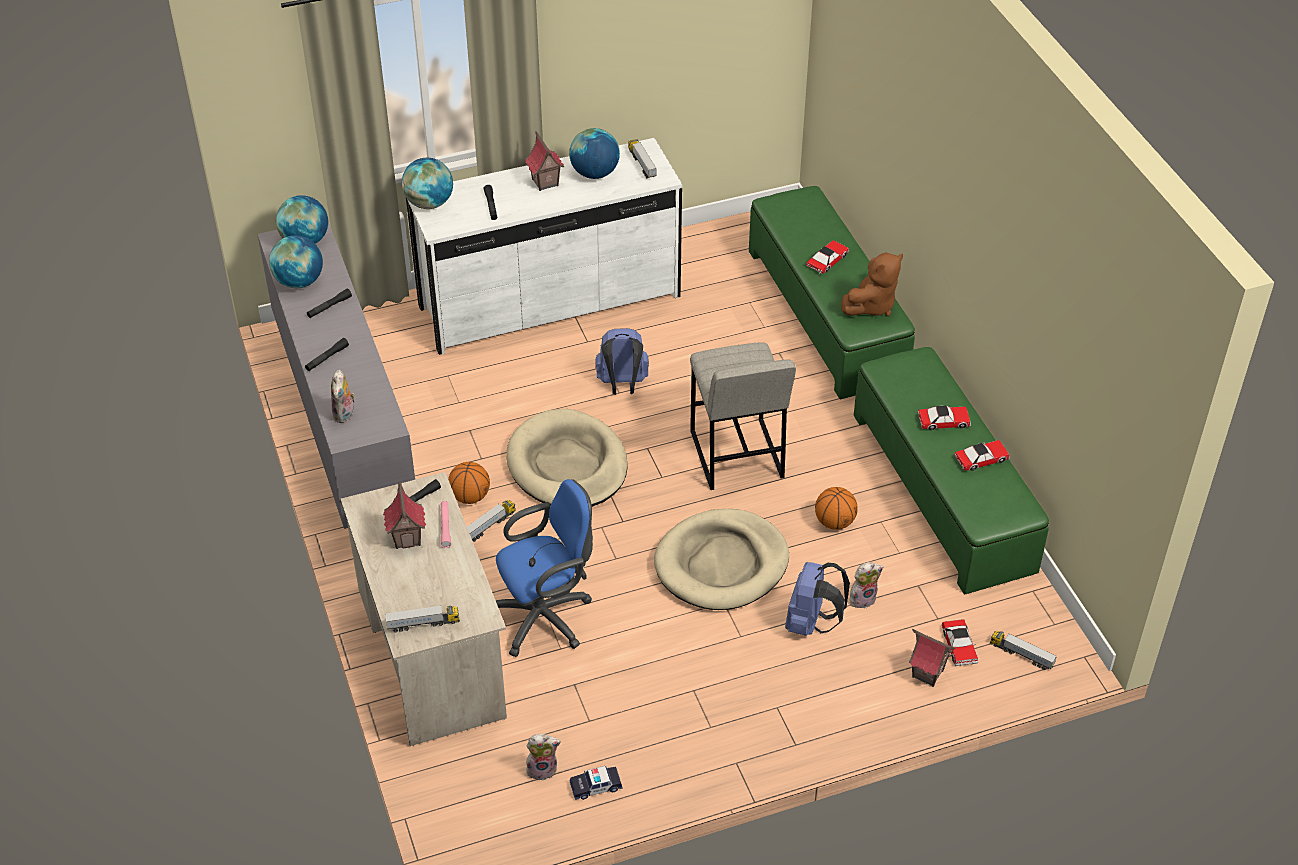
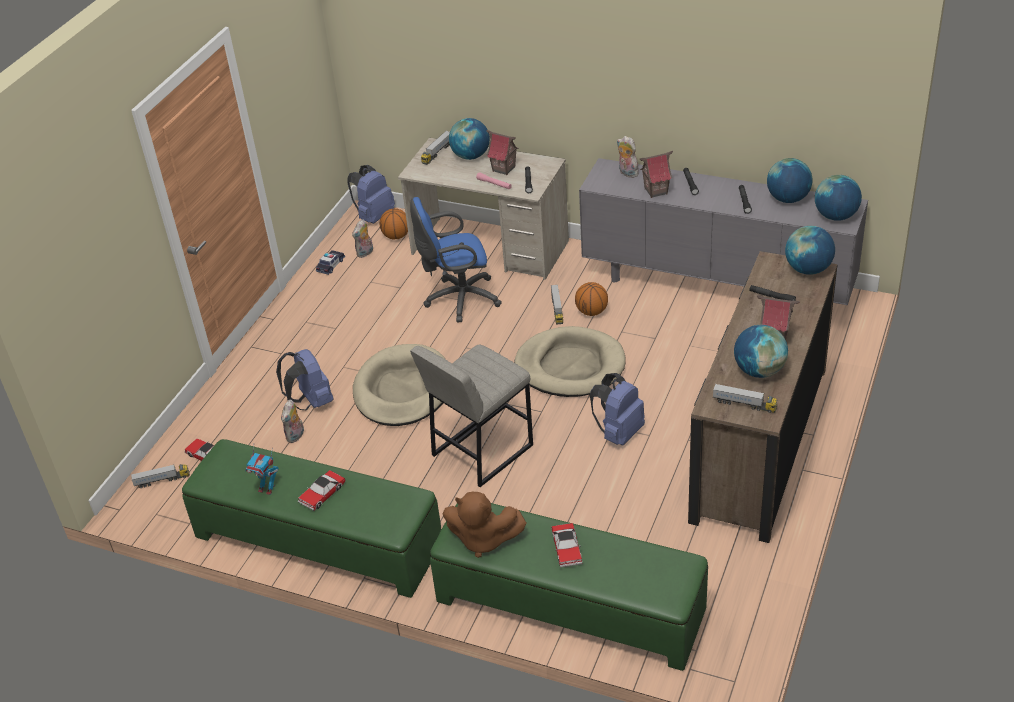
camera: 135 degrees right, 5 degrees down
white dresser [406,138,682,355] -> brown dresser [688,251,838,543]
blue office chair [496,479,593,657] -> blue office chair turned 60 degrees clockwise [410,197,502,322]
grey chair [690,342,796,490] -> grey chair turned 75 degrees counterclockwise [410,345,533,487]
basketball [815,487,858,530] -> basketball moved to [380,208,408,240]
brown plush toy [841,252,903,316] -> brown plush toy turned 75 degrees counterclockwise [443,492,526,558]
toy house [909,629,956,687] -> toy house moved to [640,151,673,198]
toy car [954,440,1010,471] -> toy robot [246,449,279,495]
none -> blue backpack [347,165,395,224]
none -> globe [449,118,490,160]

